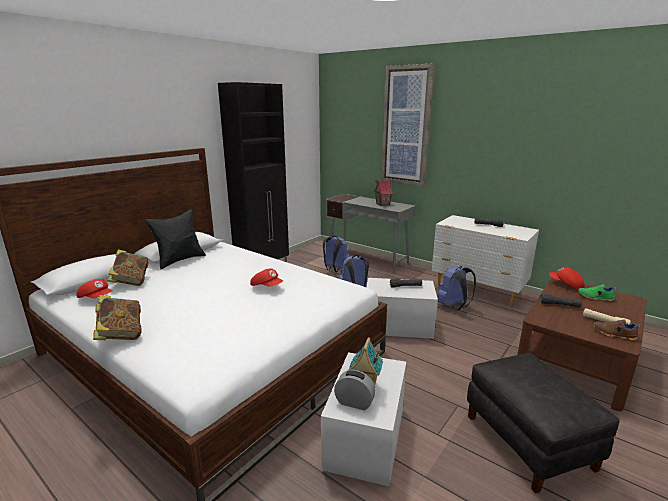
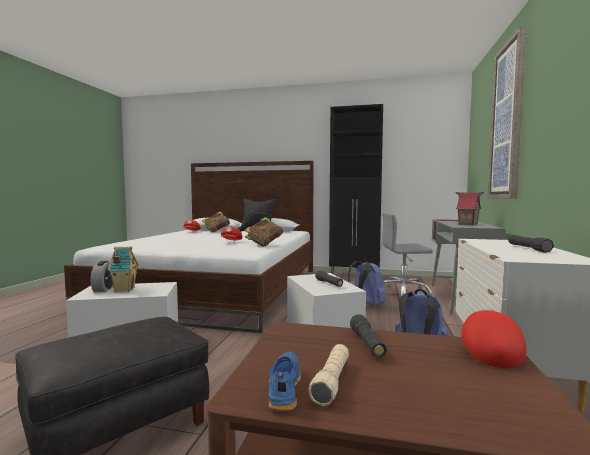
camera: 65 degrees right, 15 degrees down
book [93,295,142,340] -> book moved to [245,217,283,247]
blue backpack [323,236,350,272] -> grey office chair [382,212,435,296]
green shoe [578,284,617,301] -> none
brown shoe [593,319,641,340] -> blue shoe [268,352,301,411]

